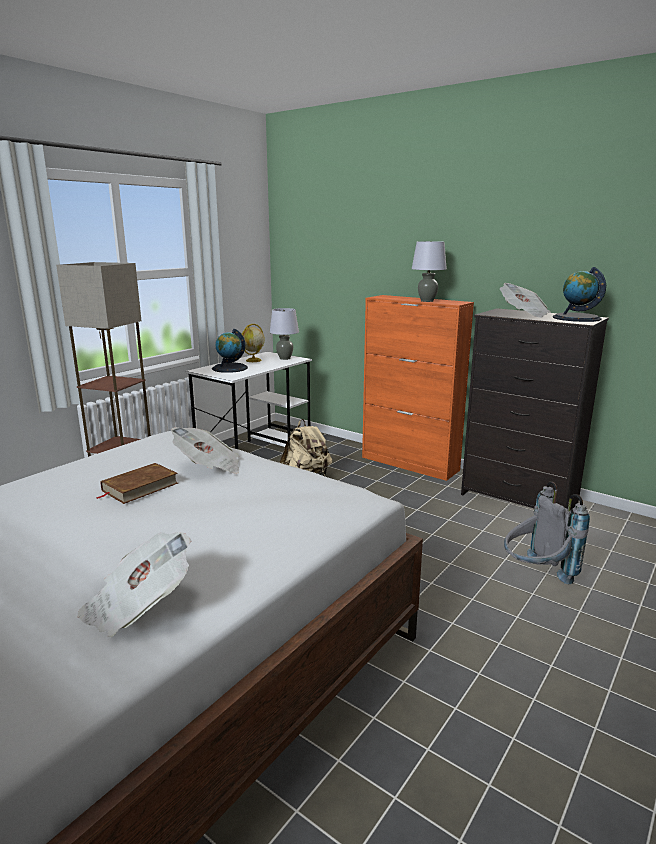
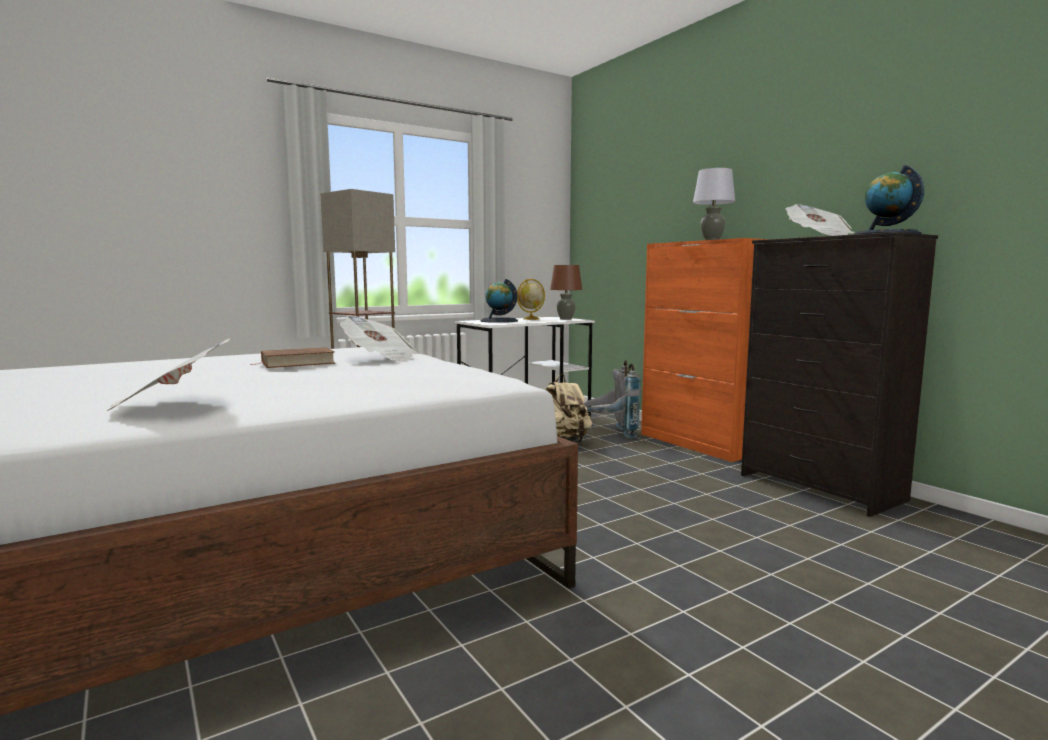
camera: 20 degrees right, 10 degrees down
grey table lamp [270,308,299,360] -> brown table lamp [550,265,582,320]
grey backpack [504,481,590,584] -> grey backpack moved to [584,360,641,438]

